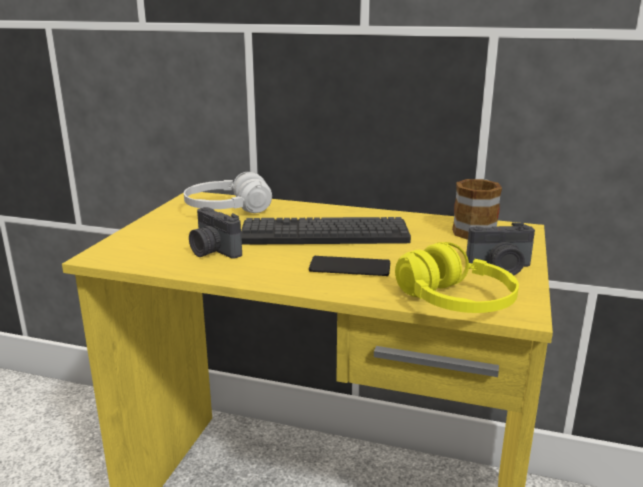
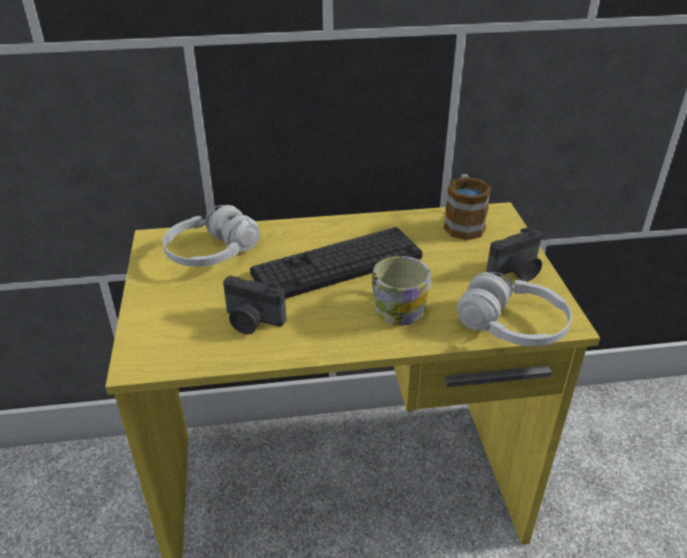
camera: 25 degrees left, 15 degrees up
phone [309,256,390,276] -> mug [372,256,431,326]
yellow headphones [395,242,519,313] -> white headphones [457,272,572,346]

